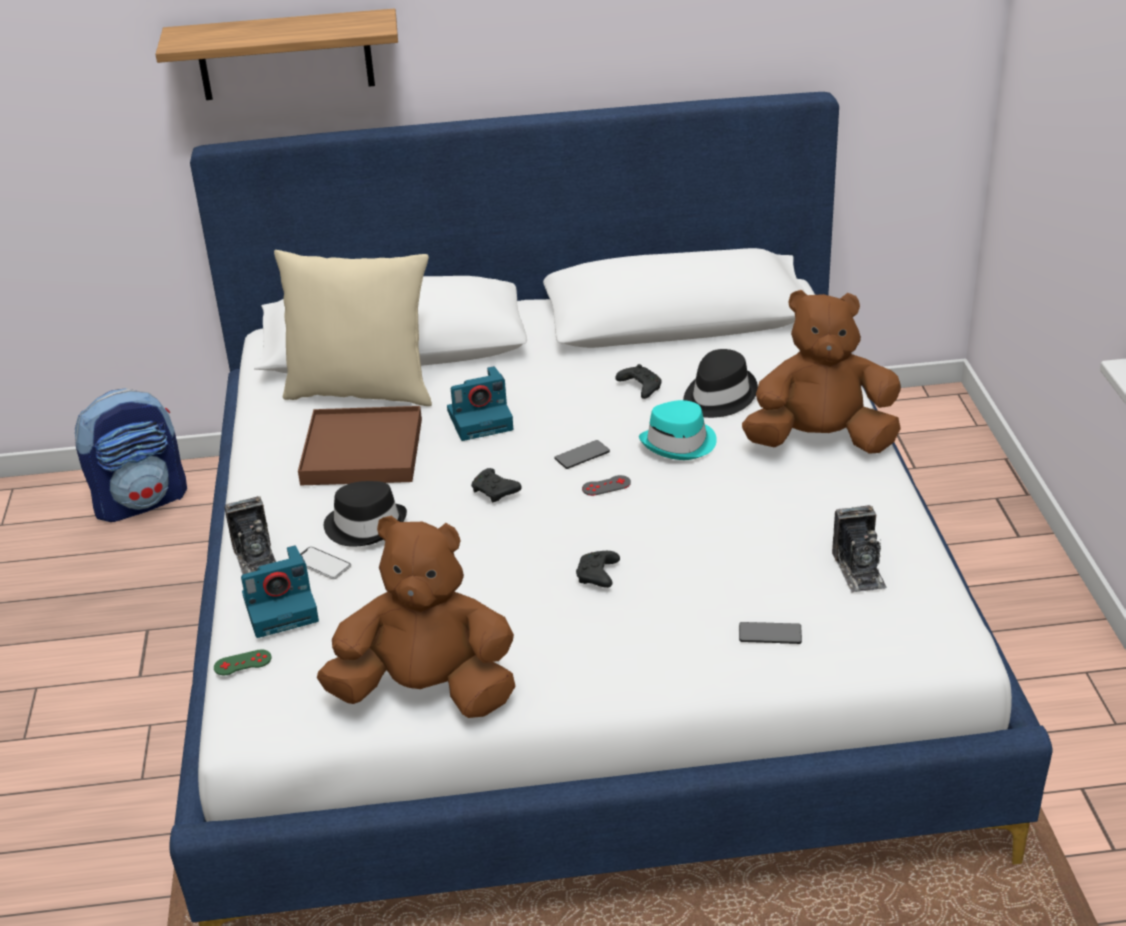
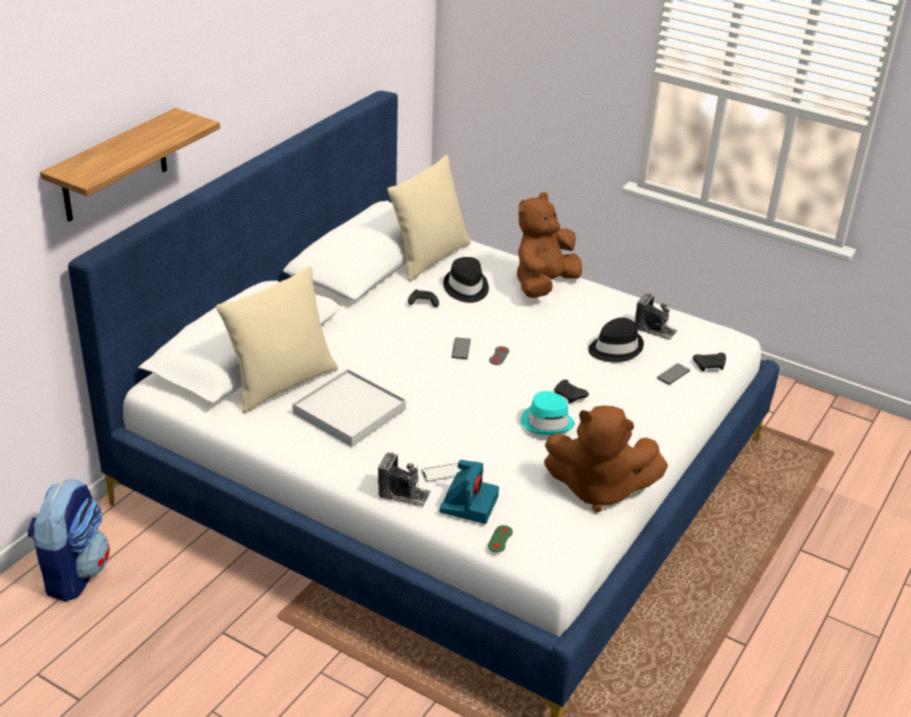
camera: 55 degrees left, 0 degrees up
brown tray [298,406,422,485] -> white tray [292,369,406,447]
brown plush toy [317,516,515,718] -> brown plush toy turned 120 degrees counterclockwise [544,406,668,513]
black hat [324,481,407,547] -> black hat moved to [588,317,644,362]
camera [447,366,513,441] -> none
black game controller [471,468,522,502] -> black game controller moved to [693,353,726,372]
turquoise hat [639,400,717,460] -> turquoise hat moved to [521,391,575,435]
none -> beige pillow [387,155,471,282]

